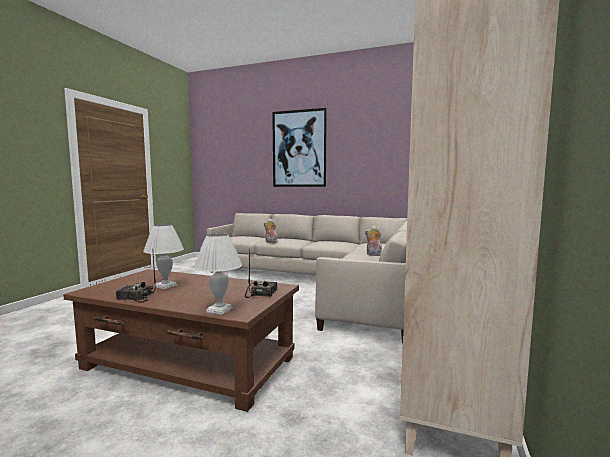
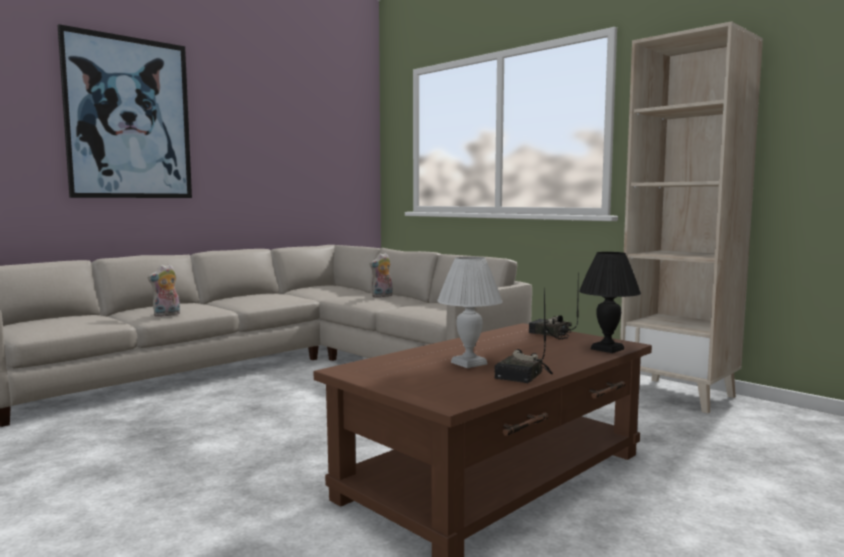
camera: 65 degrees left, 0 degrees up
white table lamp [194,233,242,315] -> black table lamp [579,252,641,353]

